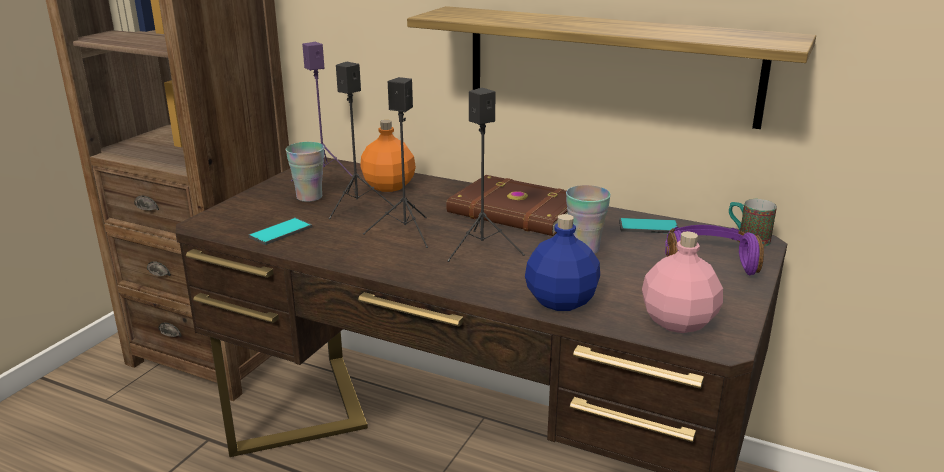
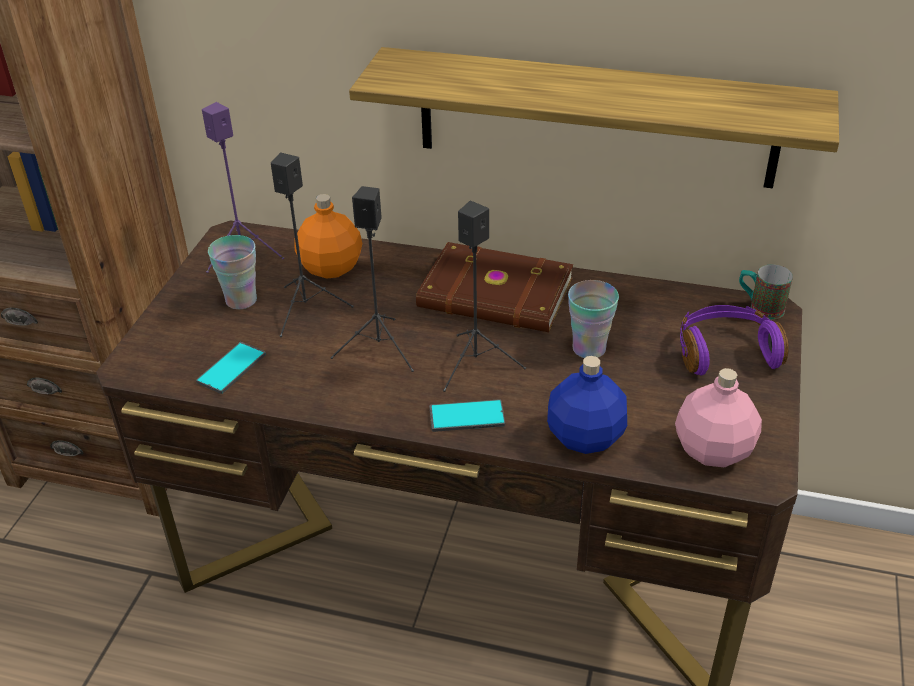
camera: 10 degrees left, 15 degrees up
phone [619,218,679,233] -> phone moved to [429,399,505,432]

